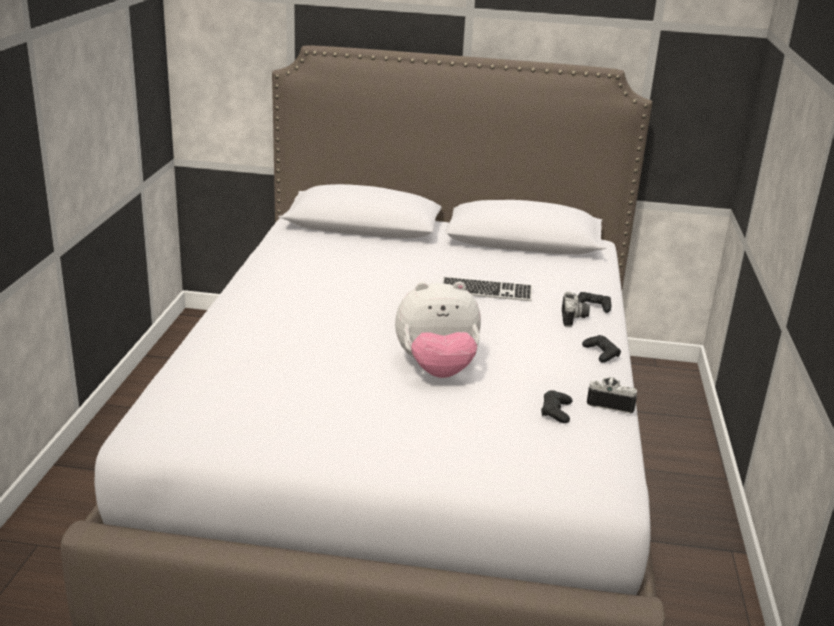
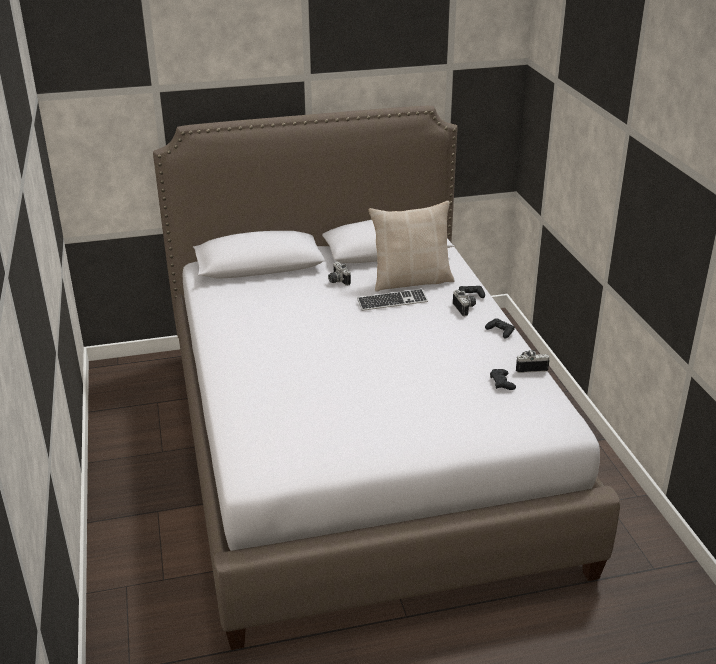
camera: 20 degrees left, 5 degrees up
plush toy [395,282,481,378] -> none
none -> camera [328,262,351,286]
none -> beige pillow [369,201,455,292]

